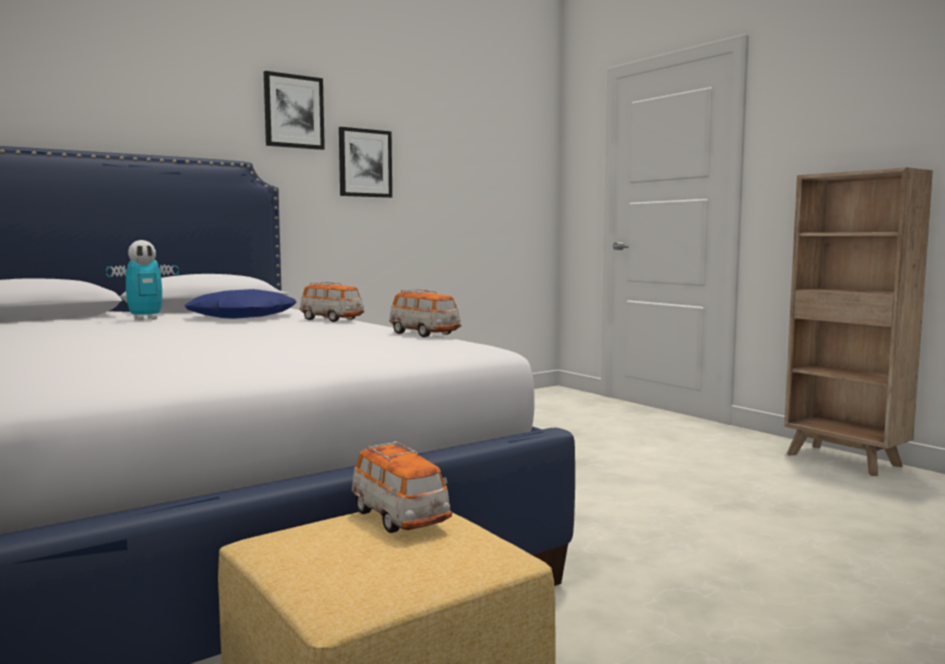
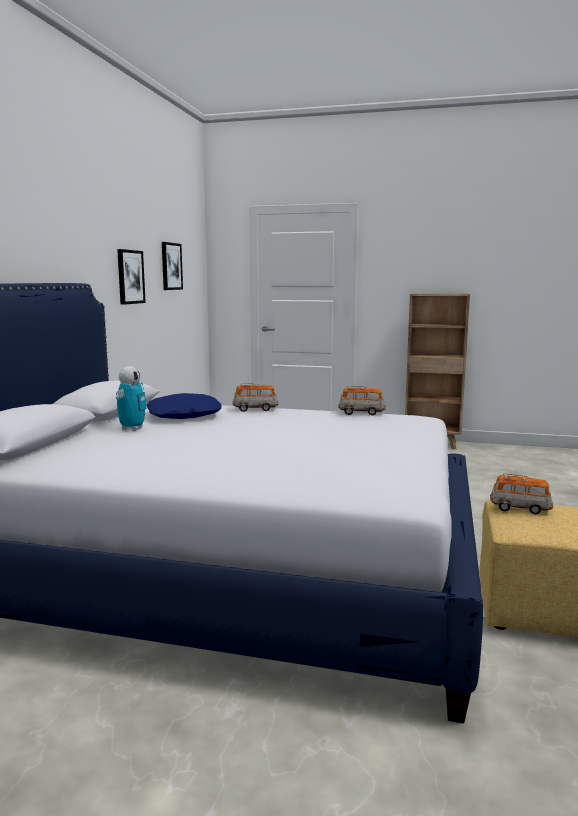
camera: 40 degrees left, 5 degrees up
picture [264,71,325,150] -> picture moved to [162,242,183,290]

